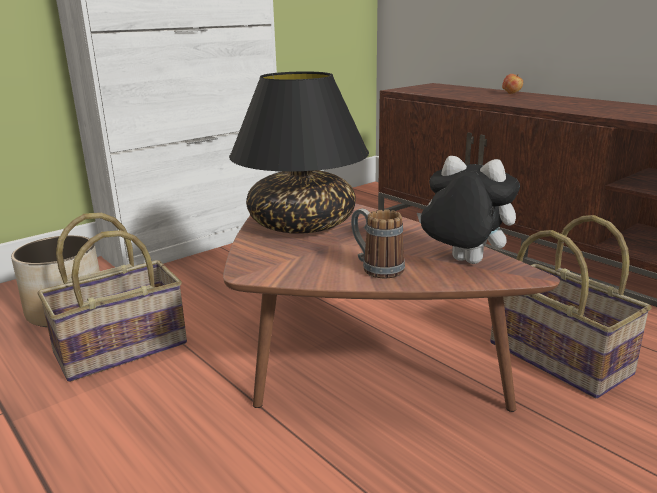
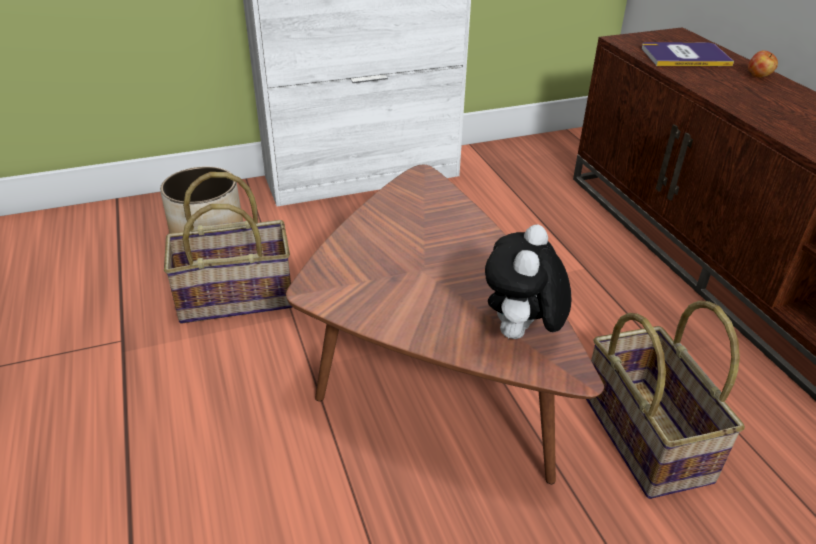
camera: 20 degrees right, 15 degrees up
black table lamp [229,71,369,234] -> none
mug [351,208,405,278] -> none
plush toy [417,156,520,264] -> plush toy turned 120 degrees counterclockwise [485,225,572,339]
none -> book [642,42,734,66]

